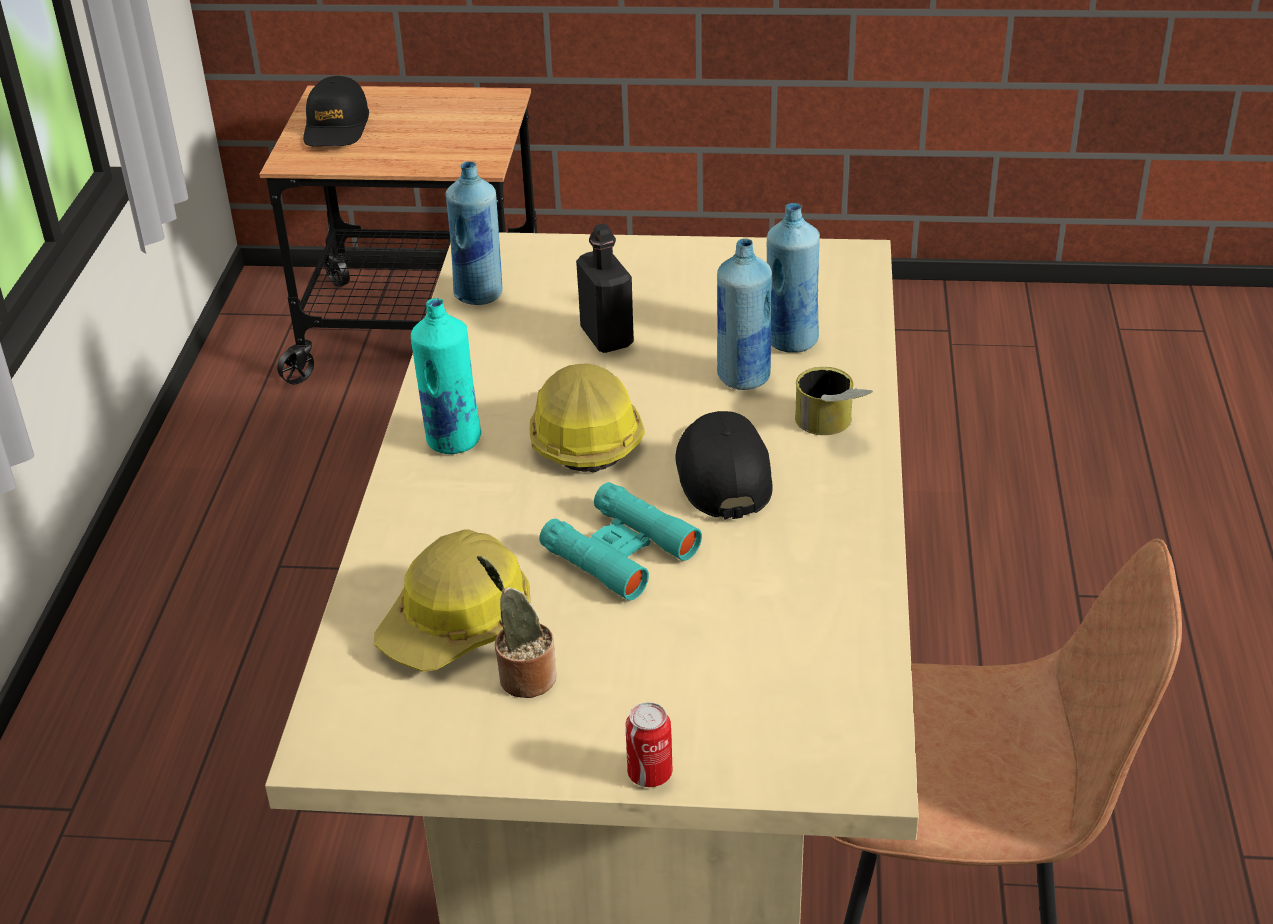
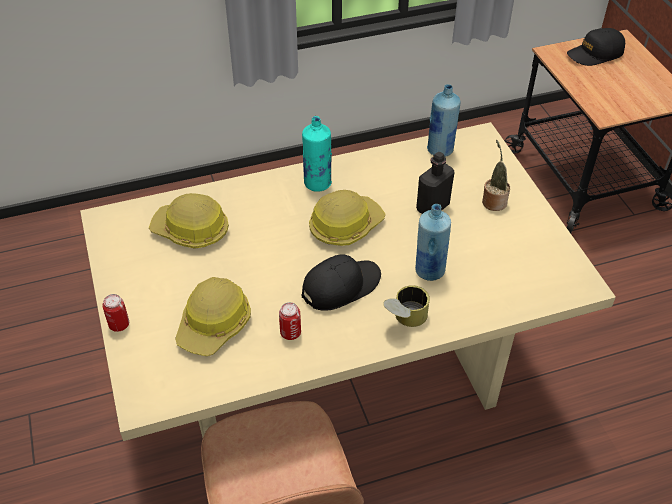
camera: 65 degrees right, 10 degrees up
potted plant [477,556,557,698] -> potted plant moved to [482,140,510,211]
turquoise binoculars [539,482,702,600] -> none
blue bottle [767,203,820,353] -> none
none -> hard hat [175,277,251,356]
none -> can [279,302,301,340]

